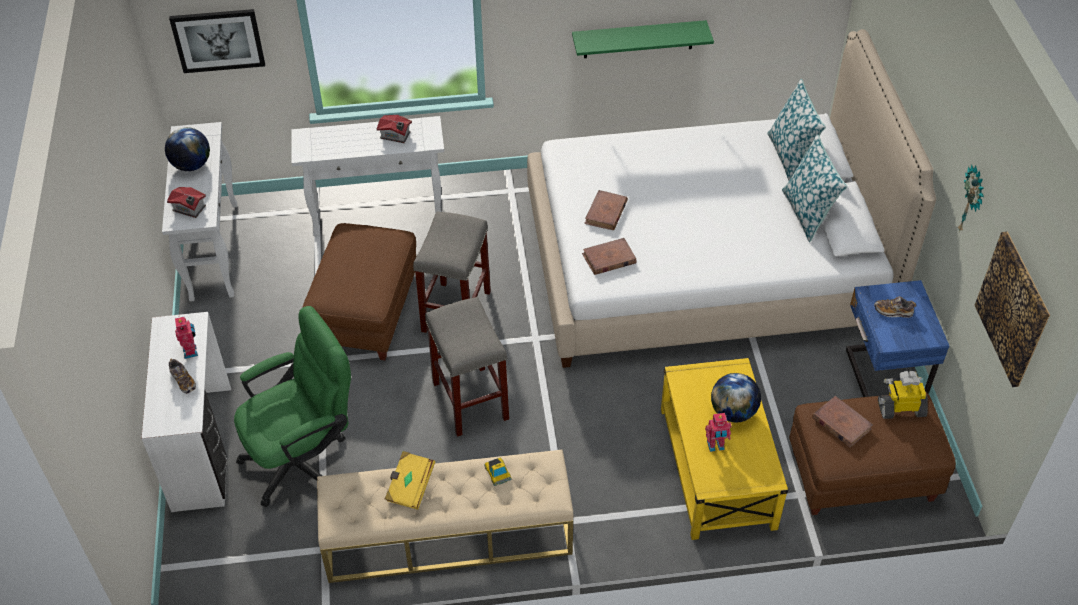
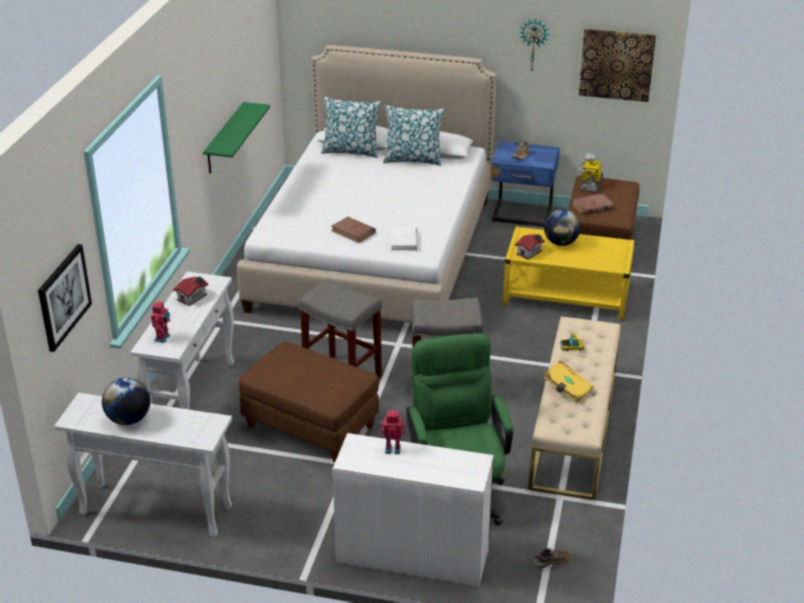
camera: 70 degrees left, 15 degrees down
toy house [167,187,206,218] -> toy house moved to [515,234,545,260]
shoe [169,358,196,394] -> shoe moved to [533,548,571,568]
brown book [582,238,637,275] -> white book [390,227,417,251]
toy robot [705,413,732,452] -> toy robot moved to [151,300,171,343]

